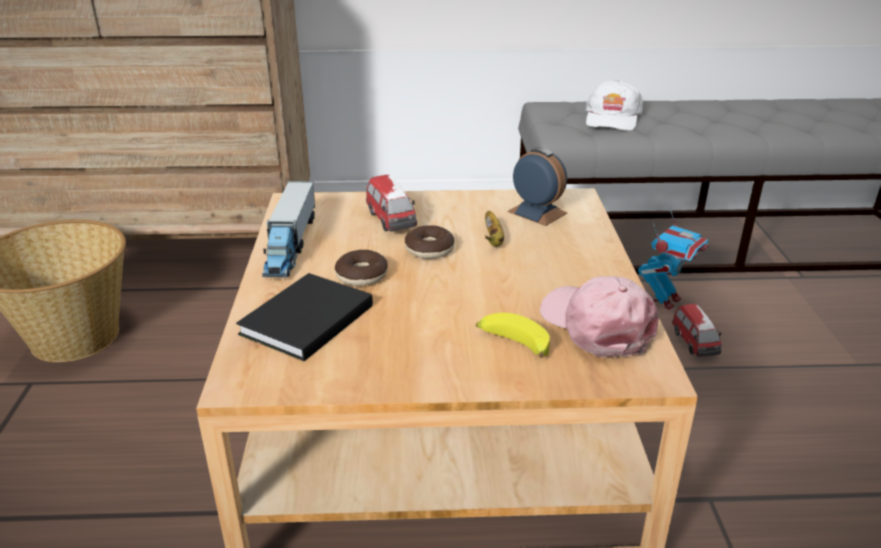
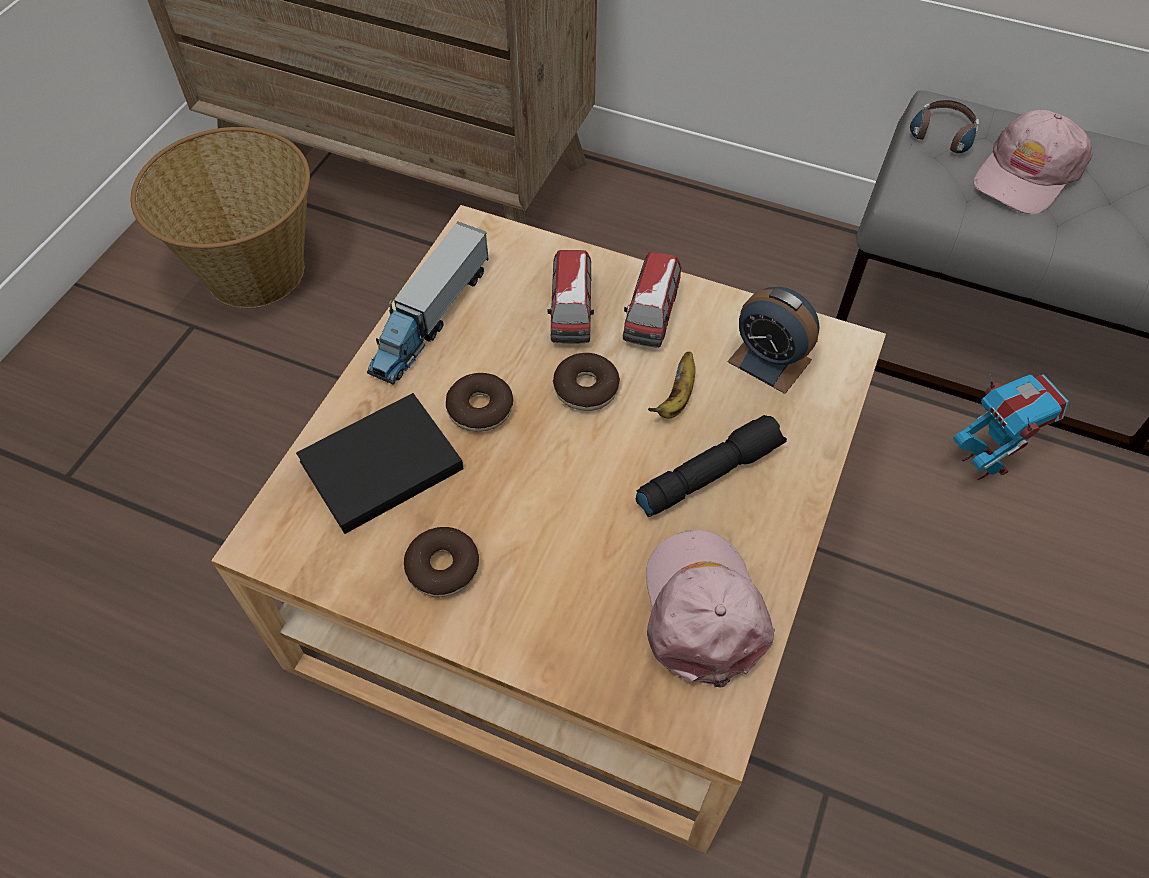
camera: 25 degrees right, 25 degrees up
banana [476,313,550,358] -> none
alarm clock [507,147,567,226] -> alarm clock turned 150 degrees clockwise [727,287,820,394]
white cap [586,79,643,130] -> pink cap [974,110,1092,215]
toy robot [638,207,709,310] -> toy robot turned 90 degrees counterclockwise [953,374,1069,480]
toy car [672,304,721,357] -> toy car moved to [623,251,681,348]
none -> donut [404,527,479,597]
none -> black flashlight [636,415,787,517]
none -> headphones [908,100,979,154]

